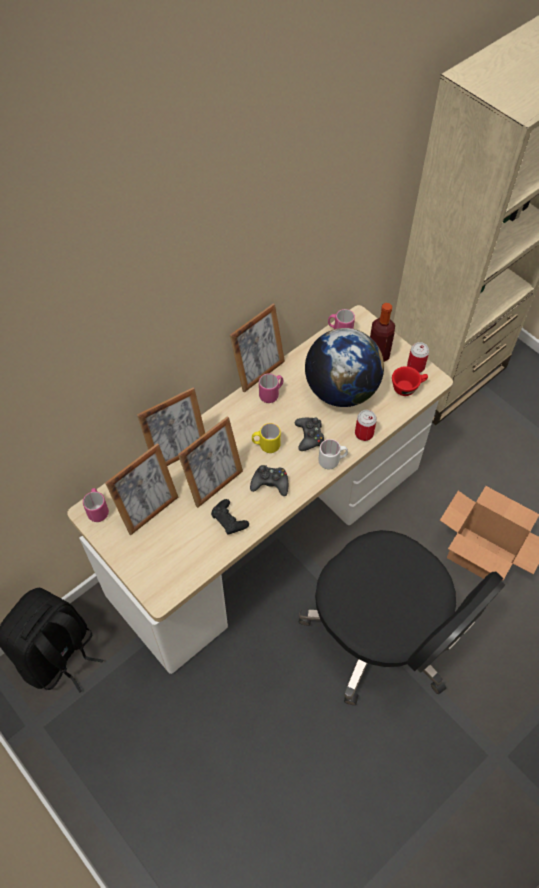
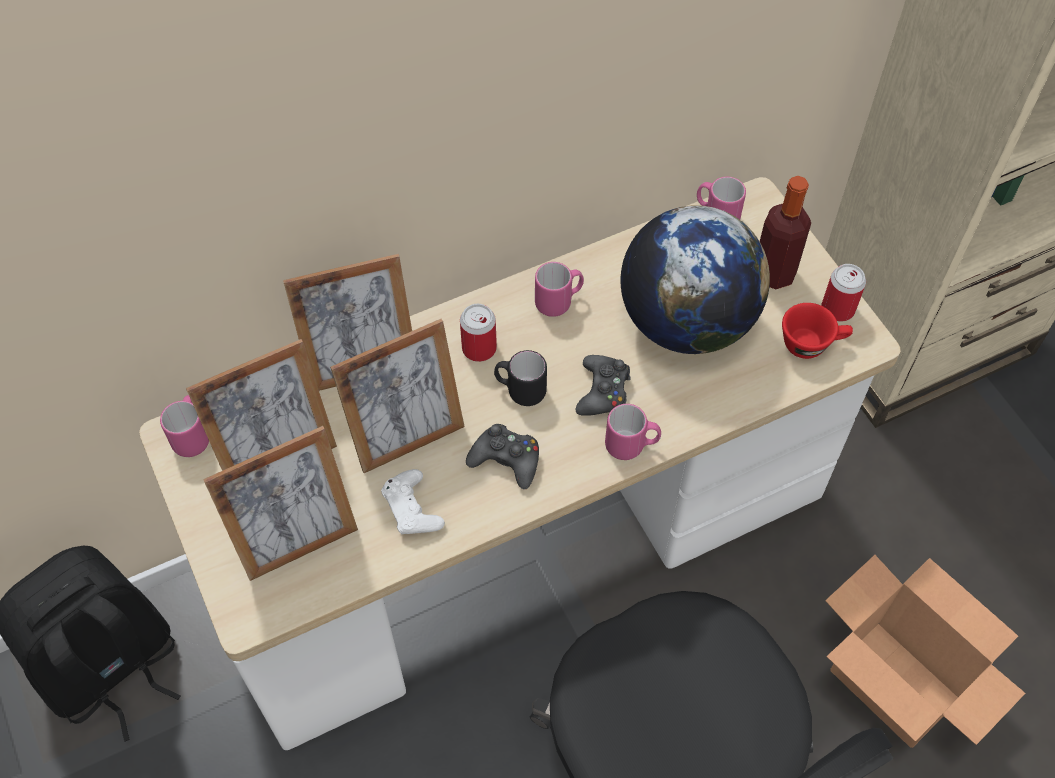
camera: 15 degrees right, 0 degrees up
black game controller [211,499,249,535] -> white game controller [381,469,445,534]
picture frame [230,303,285,392] -> picture frame moved to [203,426,358,581]
yellow mug [252,423,281,453] -> black mug [494,350,547,406]
white mug [318,439,348,469] -> pink mug [605,404,661,460]
can [355,410,377,441] -> can moved to [460,304,497,362]

